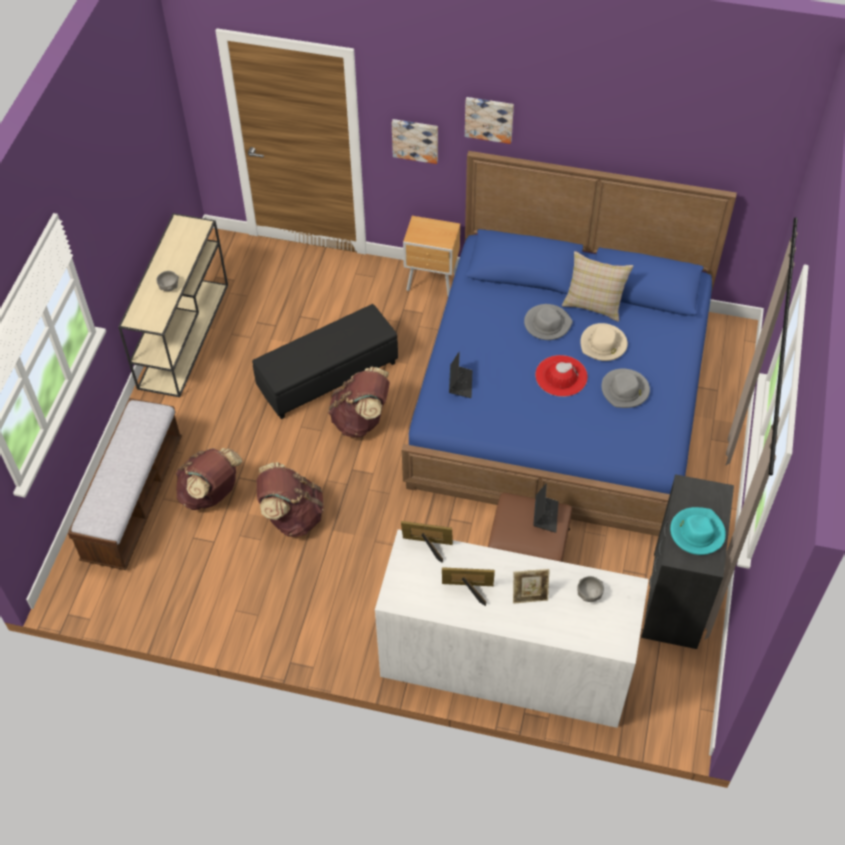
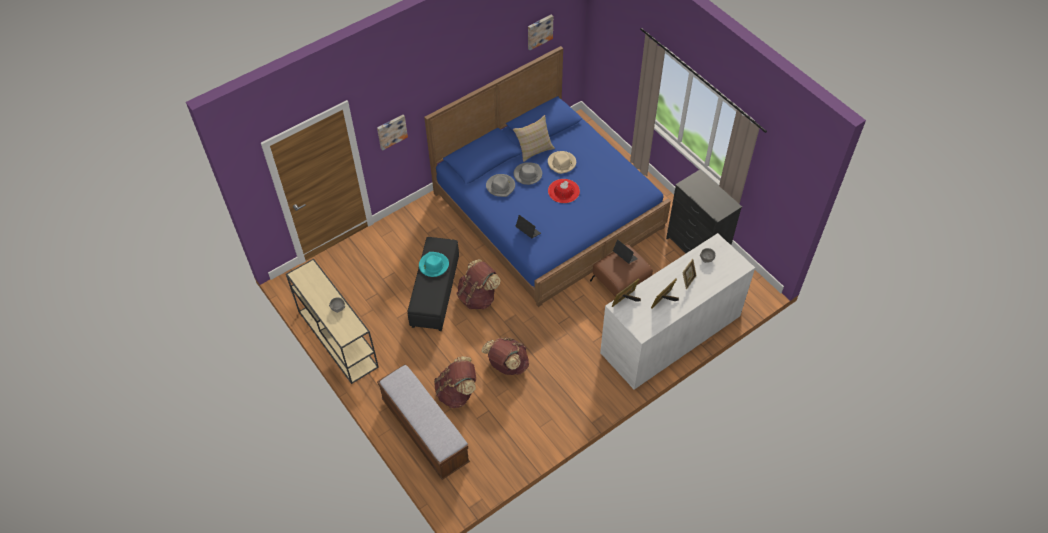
camera: 50 degrees left, 0 degrees up
brown nightstand [403,216,460,296] -> none
picture [465,97,514,144] -> picture moved to [528,14,553,50]
grey hat [602,369,650,408] -> grey hat moved to [486,174,515,197]
turquoise hat [670,507,726,555] -> turquoise hat moved to [419,252,449,277]

